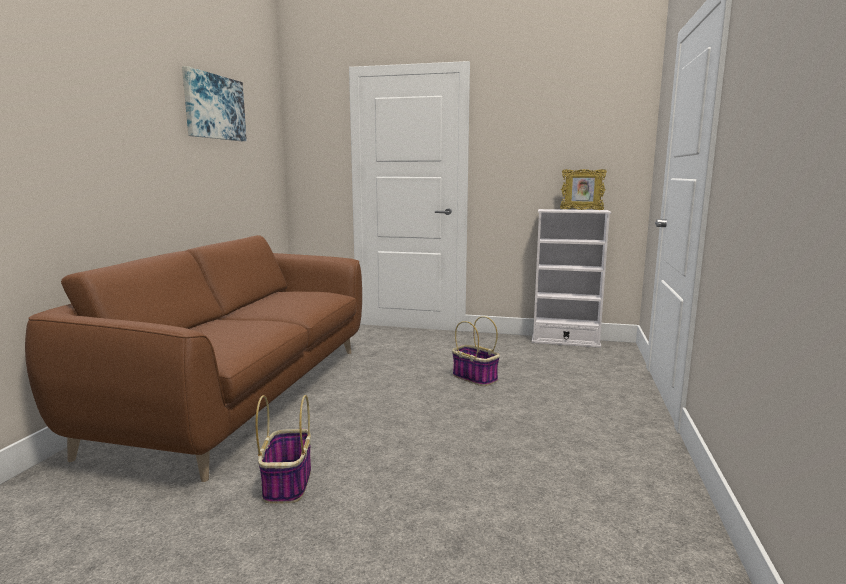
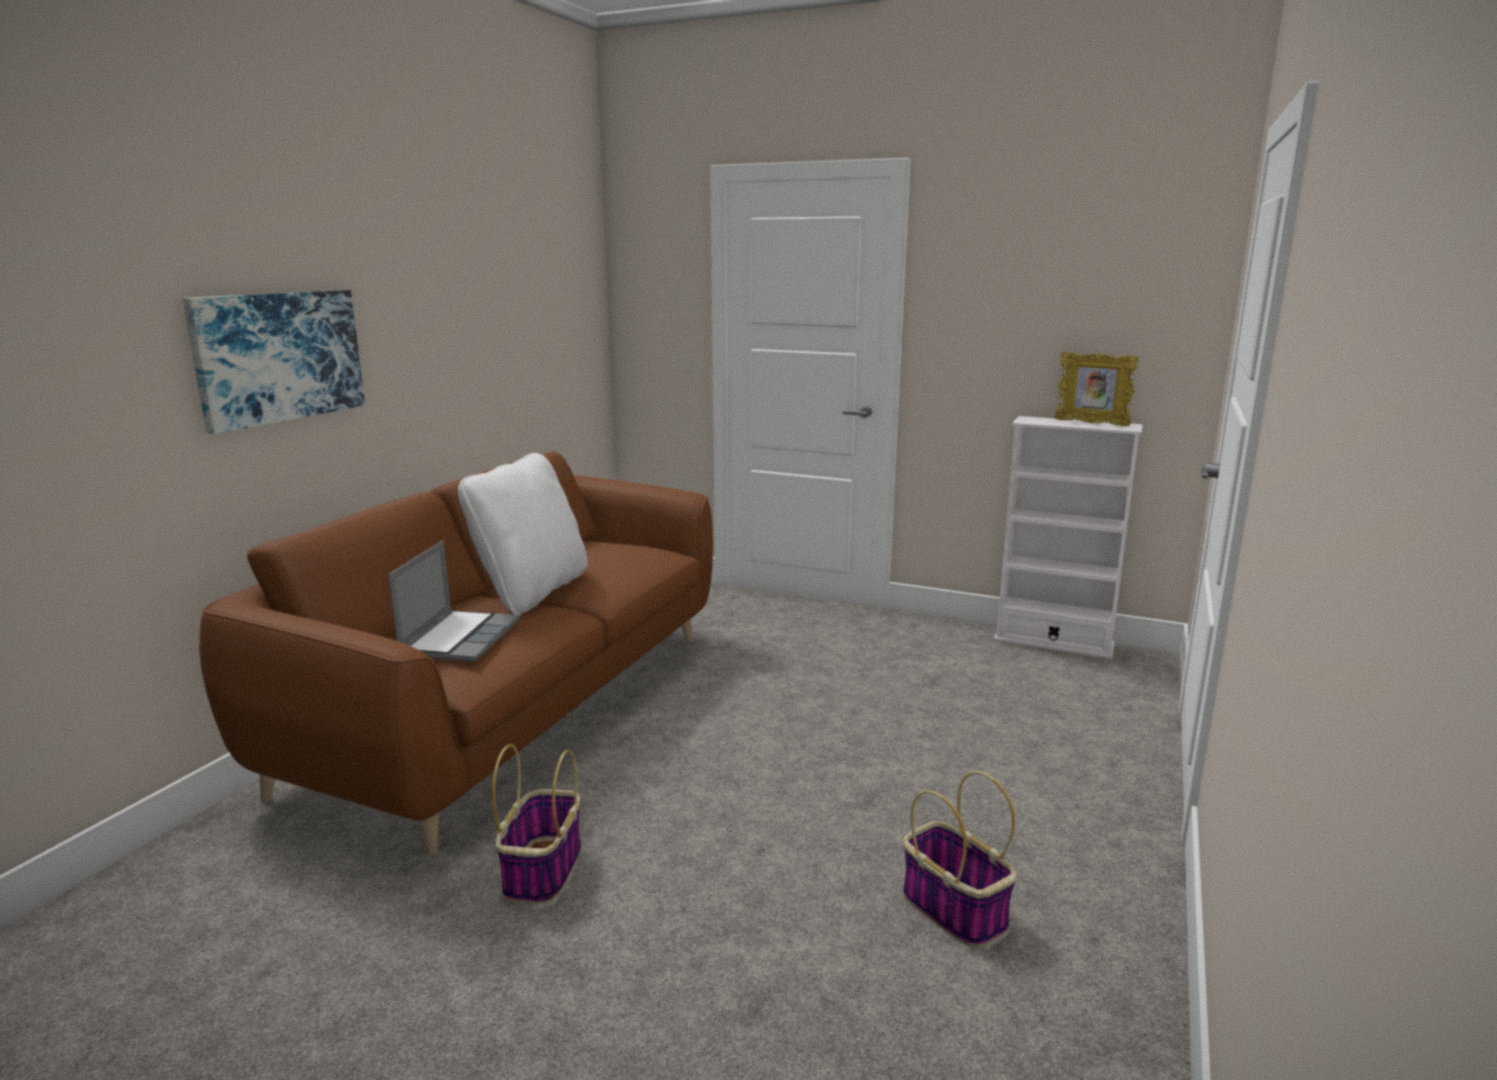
camera: 10 degrees right, 5 degrees up
picture [182,66,247,141] -> picture moved to [183,290,365,434]
basket [452,316,500,386] -> basket moved to [903,771,1017,948]
none -> laptop [388,540,520,662]
none -> white pillow [458,453,588,616]

